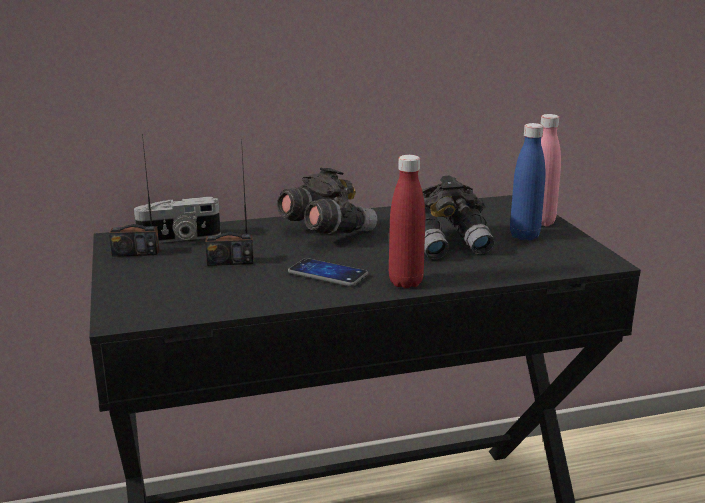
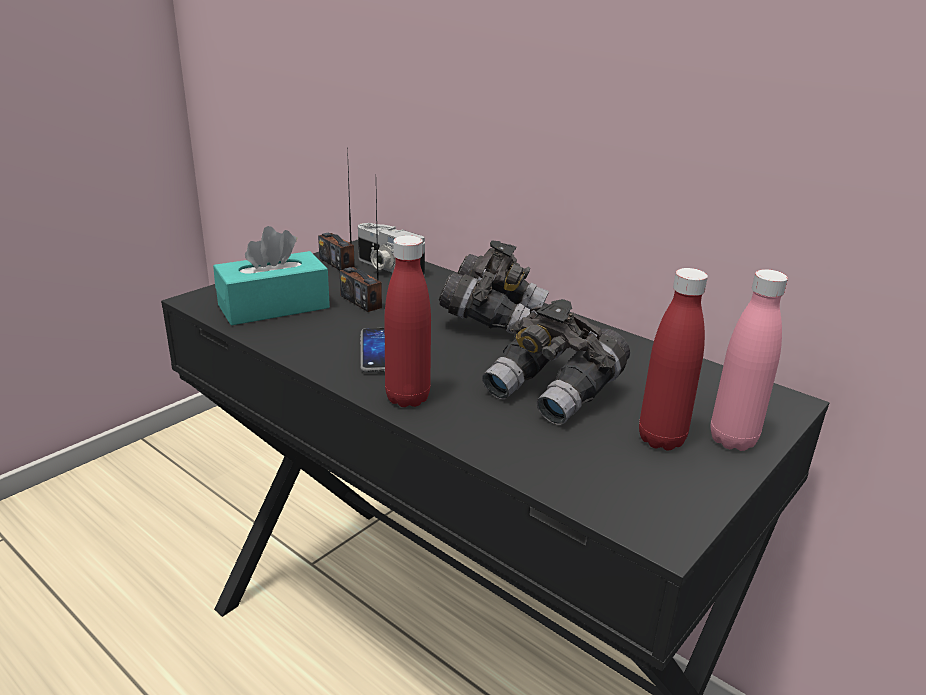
camera: 55 degrees right, 5 degrees up
blue bottle [510,123,545,240] -> red bottle [639,268,708,450]
none -> turquoise tissue box [213,226,330,325]

